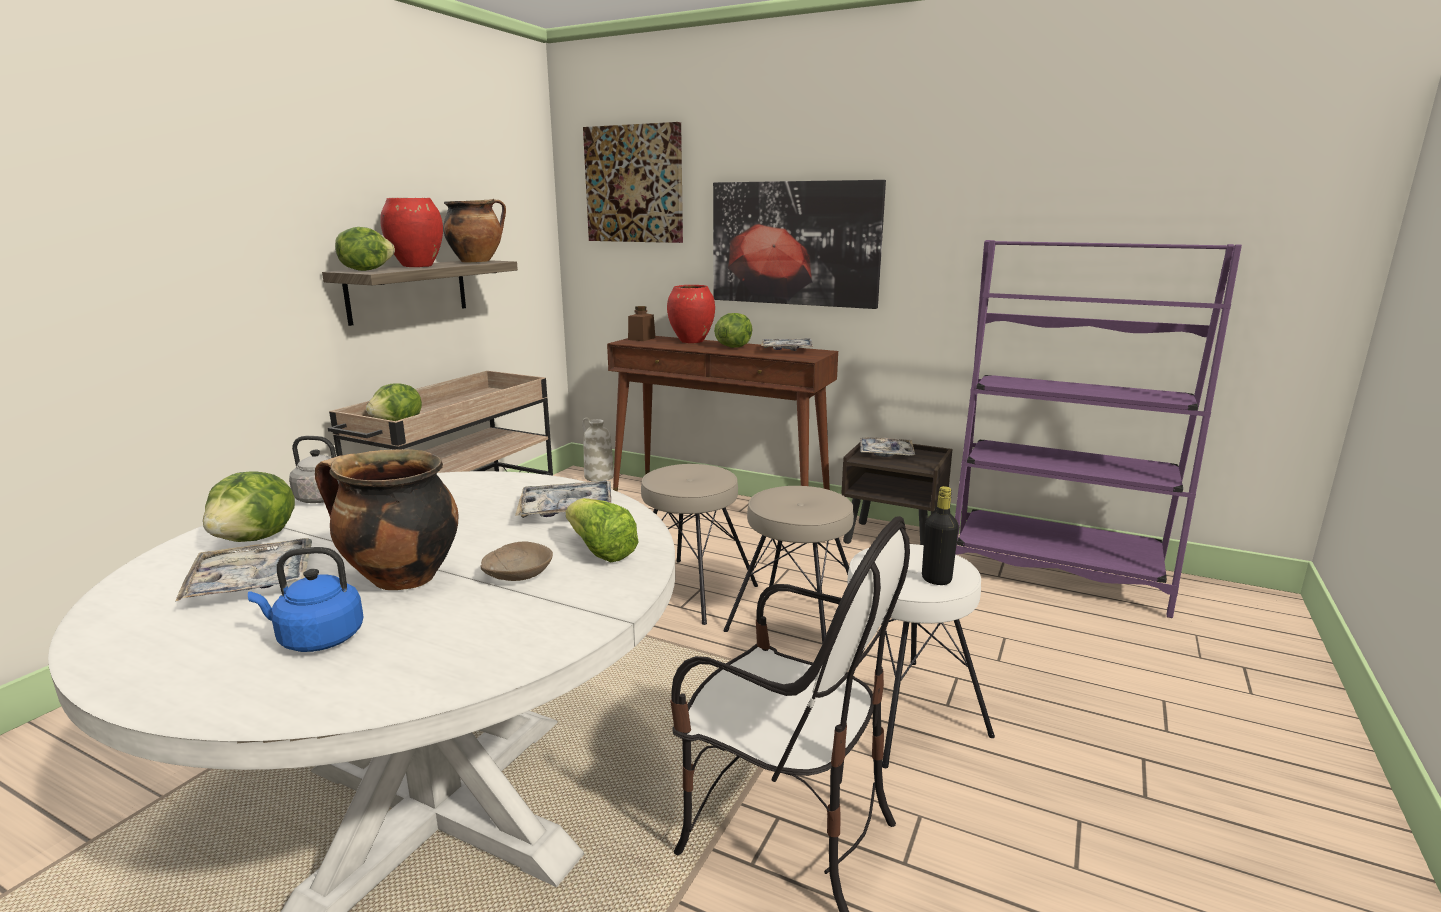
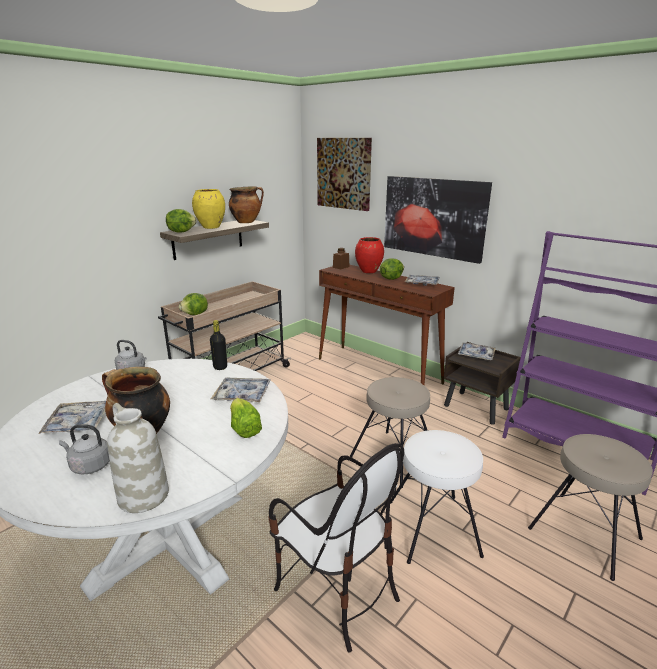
camera: 15 degrees right, 5 degrees up
lettuce [203,471,295,542] -> none
blue kettle [248,547,364,652] -> grey kettle [59,425,110,474]
red vase [380,198,443,267] -> yellow vase [192,189,225,229]
beige bowl [480,542,553,581] -> none
white vase [582,417,614,482] -> white vase moved to [107,403,169,513]
beige stool [641,464,758,625] -> beige stool moved to [528,434,653,581]
black bottle [922,486,959,585] -> black bottle moved to [210,320,227,370]

